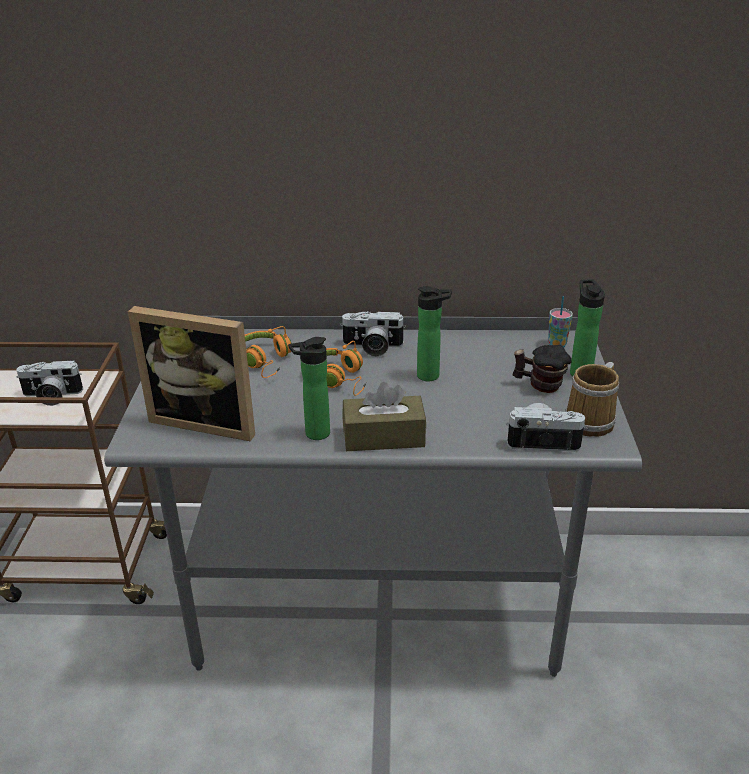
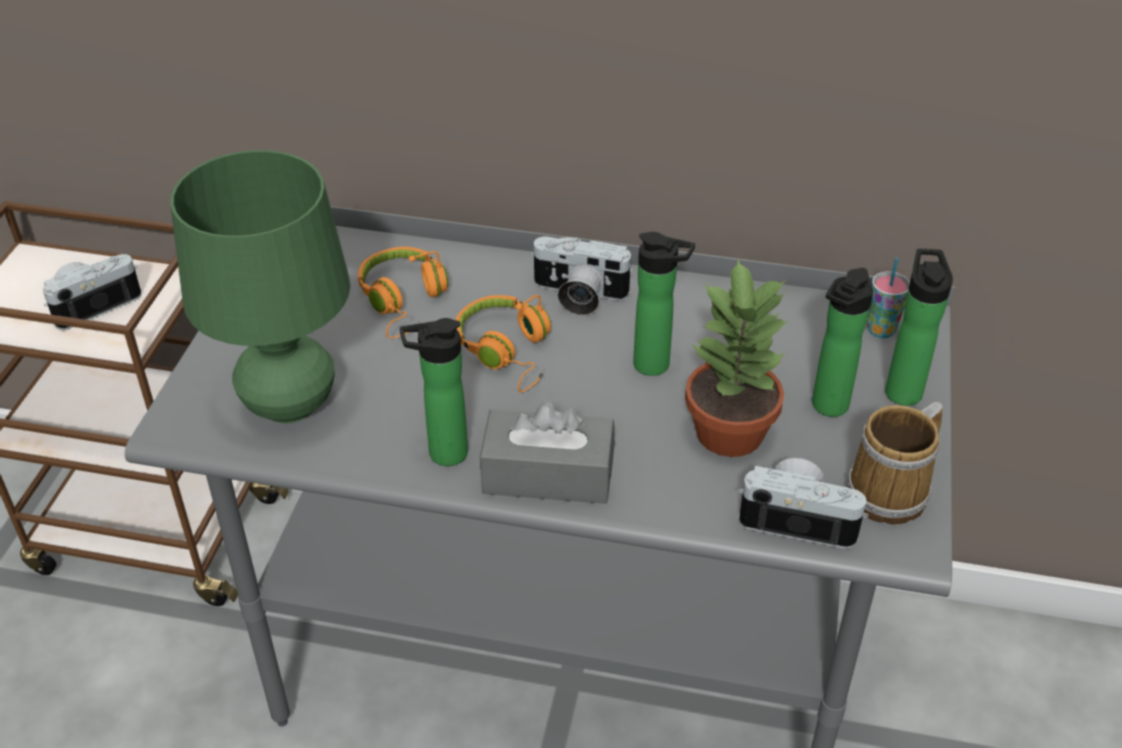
camera: 10 degrees right, 10 degrees up
camera [16,360,83,406] -> camera turned 135 degrees clockwise [43,254,141,330]
picture frame [128,306,255,441] -> green table lamp [170,150,350,423]
brown tissue box [342,382,426,451] -> grey tissue box [480,401,615,504]
mug [513,345,572,393] -> bottle [812,268,873,417]
none -> potted plant [685,259,789,457]

